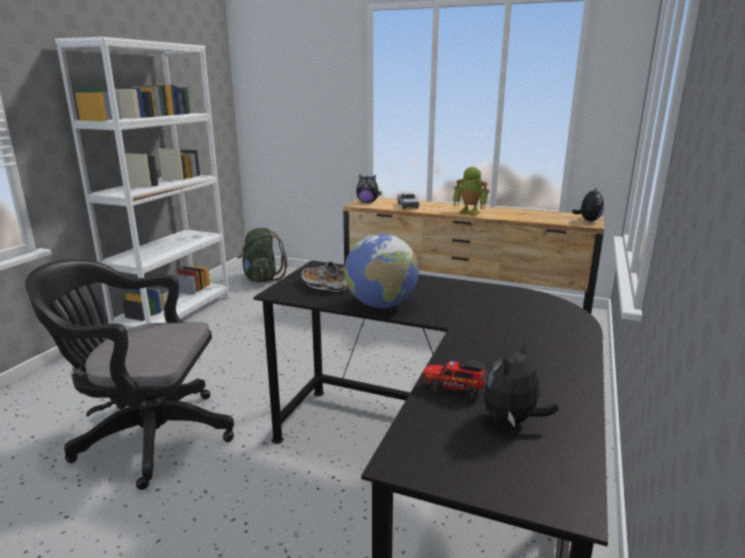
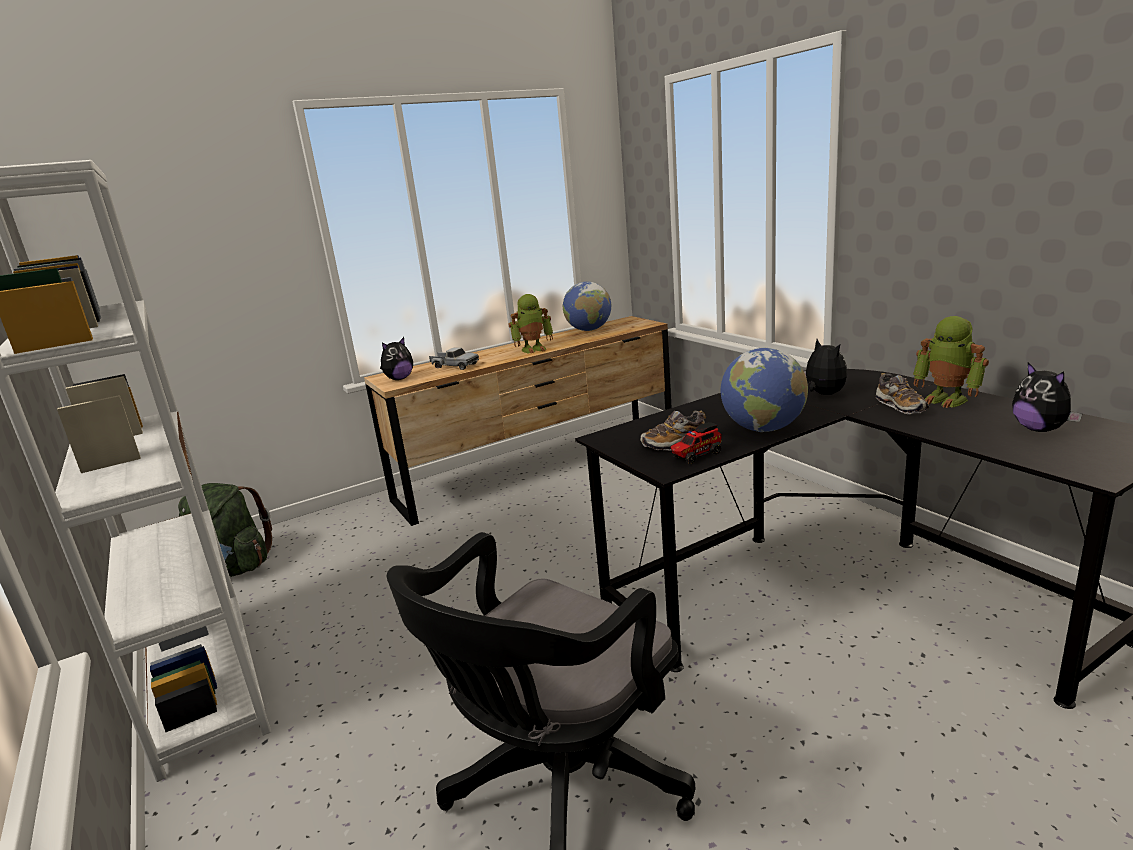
camera: 50 degrees left, 0 degrees up
toy truck [424,360,487,400] -> toy truck moved to [671,422,722,464]
plush toy [572,187,604,221] -> plush toy moved to [804,339,847,395]
none -> globe [563,282,611,331]
none -> shoe [876,373,929,415]
none -> toy robot [913,316,989,408]

